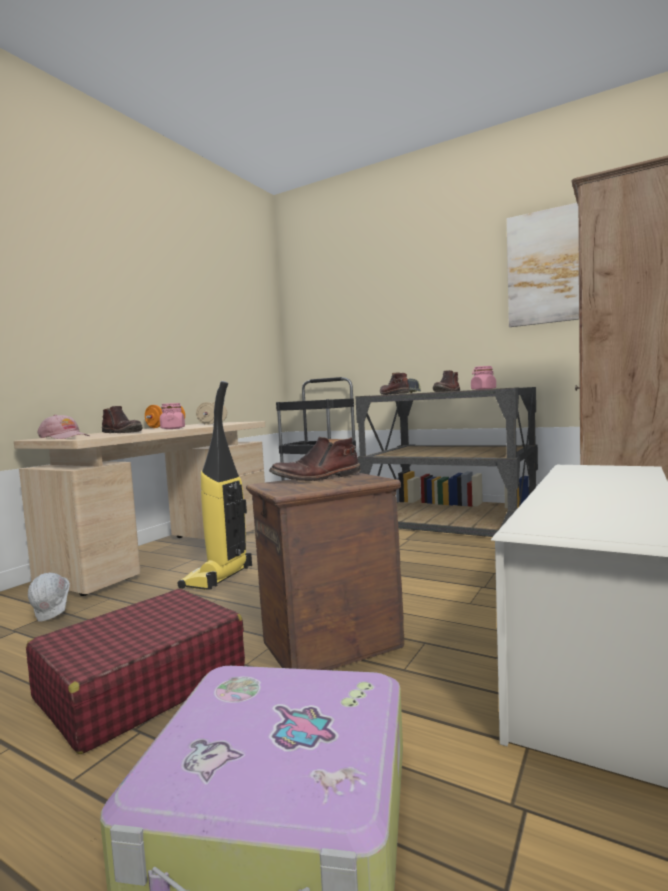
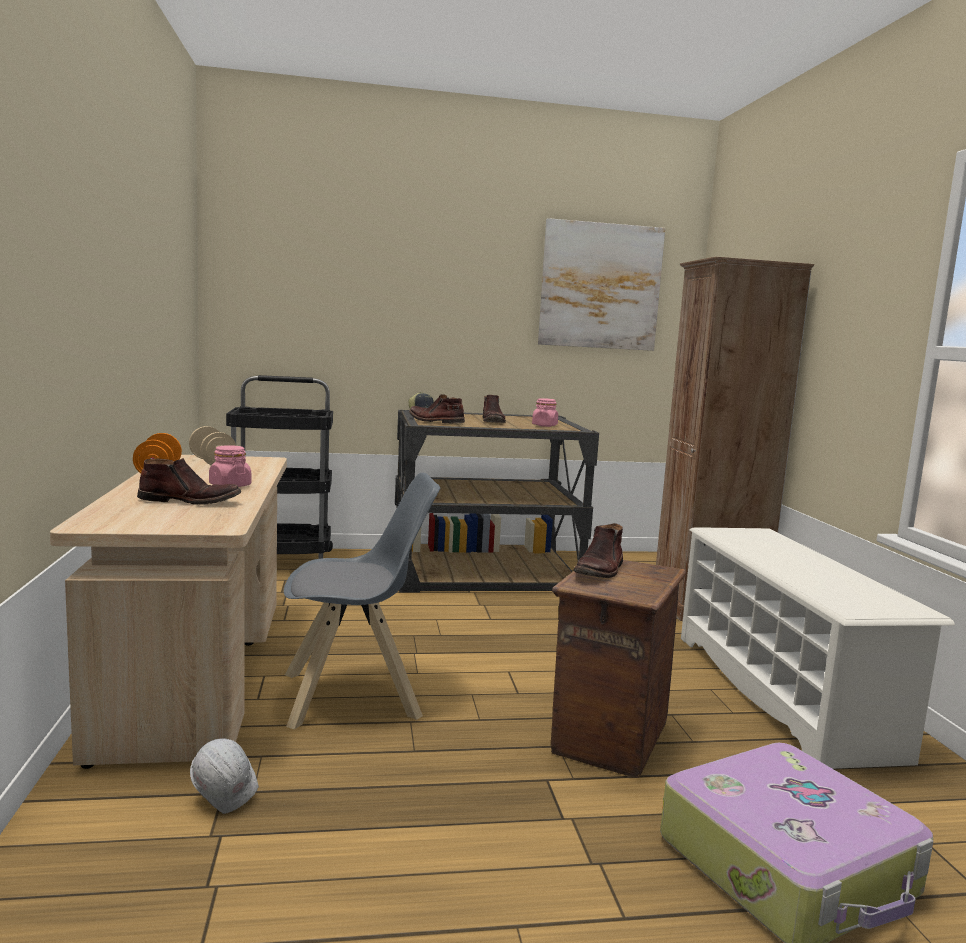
camera: 40 degrees left, 5 degrees up
red suitcase [26,589,245,754] -> none
pink cap [38,415,90,439] -> none
vacuum cleaner [178,381,252,590] -> grey chair [284,473,441,729]

